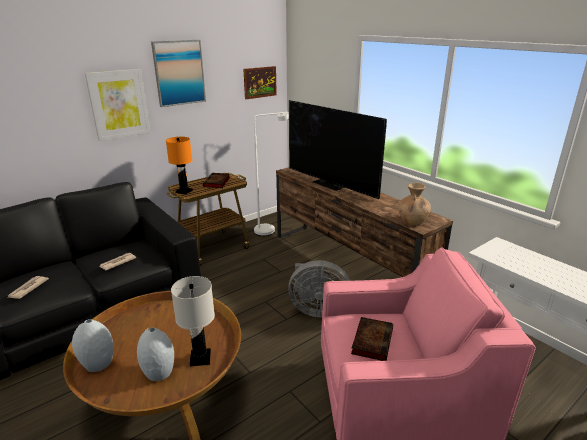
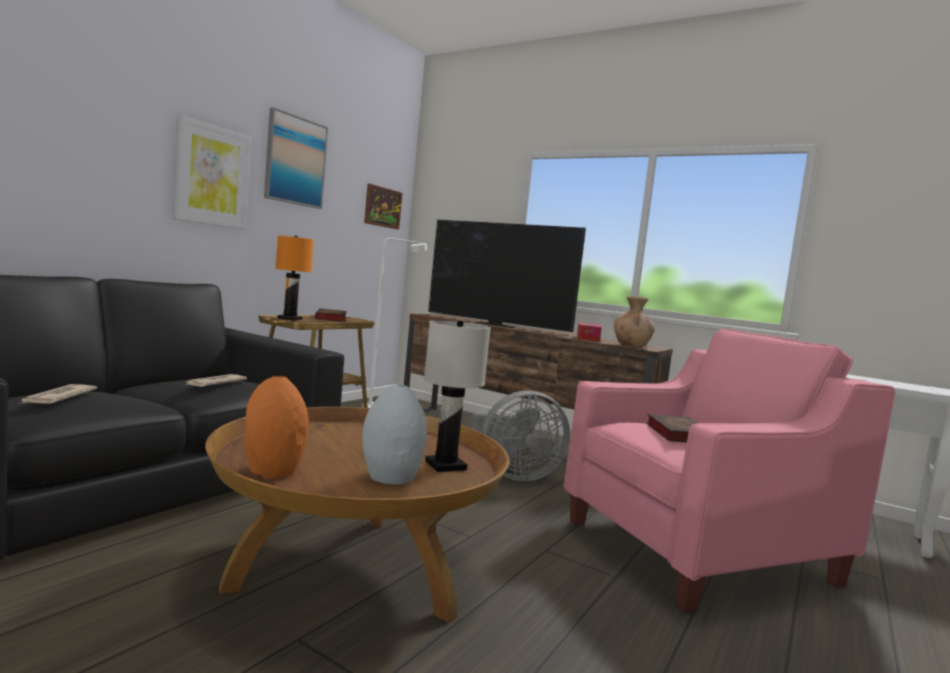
camera: 20 degrees left, 20 degrees down
grey vase [72,319,114,372] -> orange vase [245,376,309,479]
none -> tissue box [577,322,602,342]

